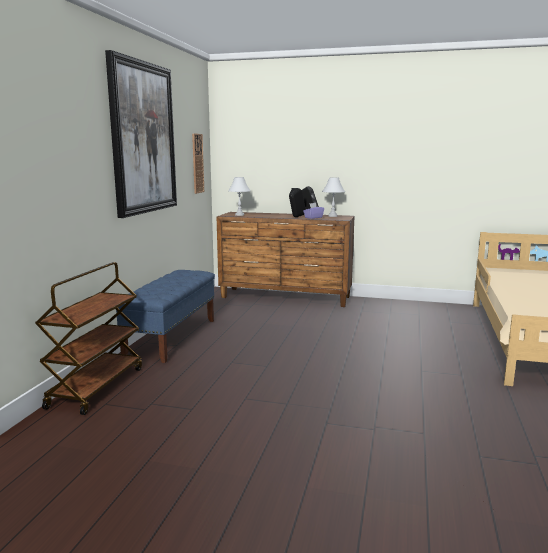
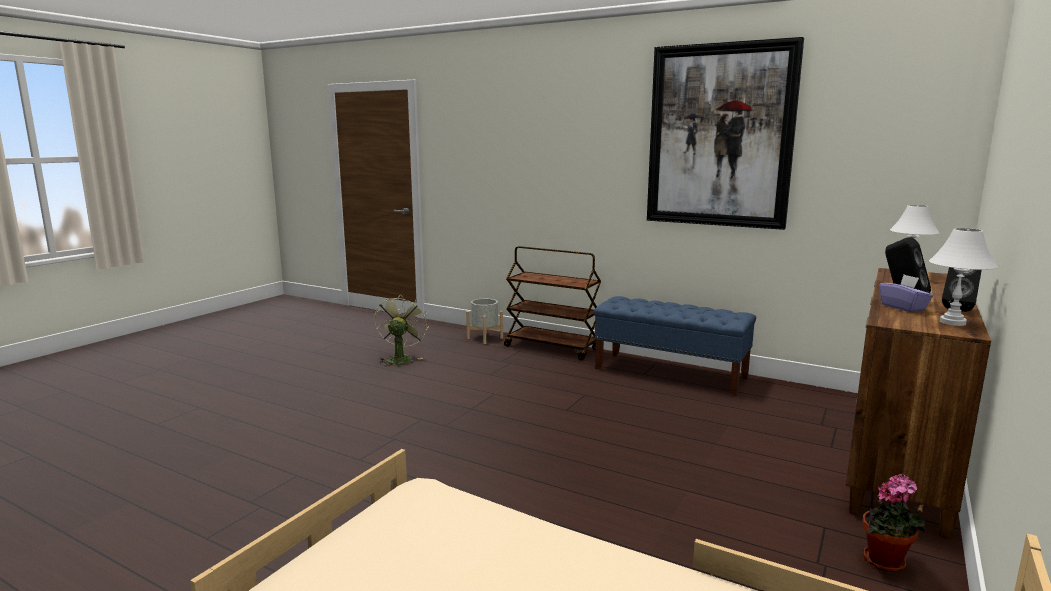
camera: 105 degrees right, 0 degrees up
wall clock [192,133,204,194] -> none
none -> green fan [374,296,428,367]
none -> grey planter [466,299,503,344]
none -> potted plant [863,474,926,572]

